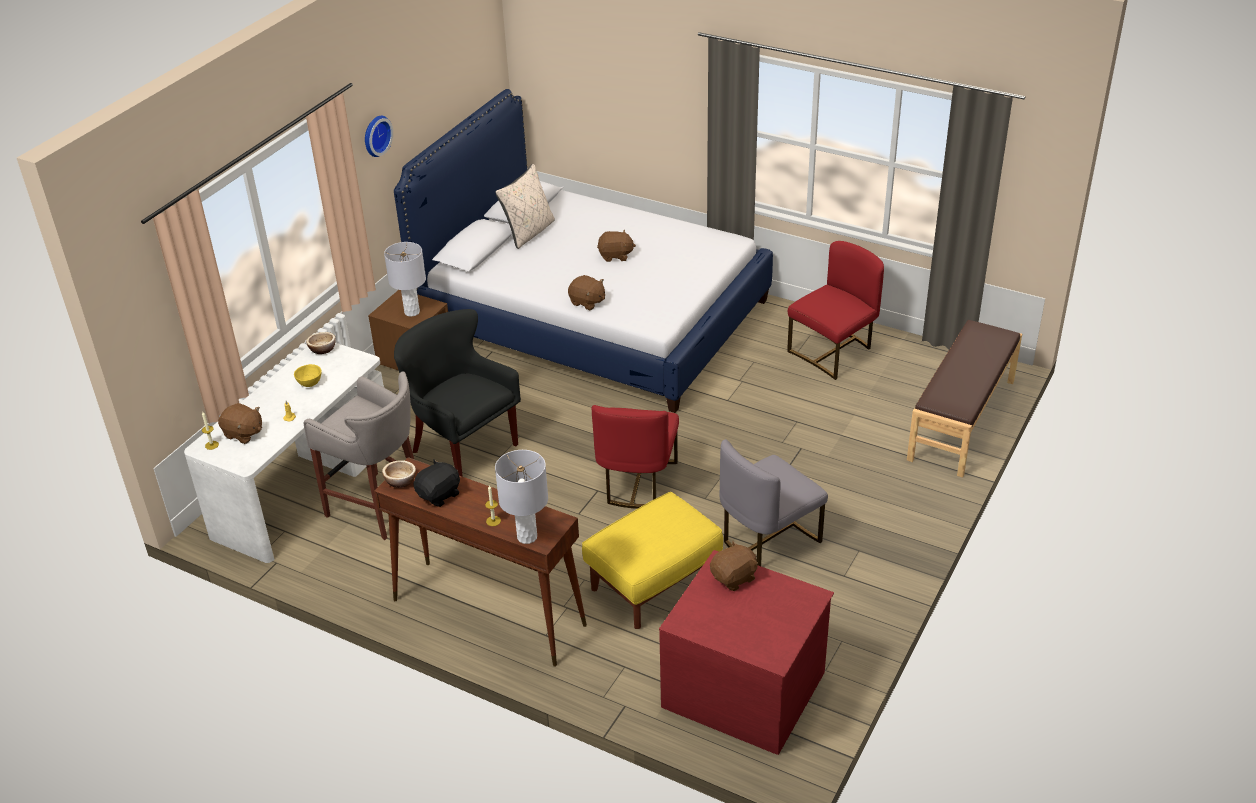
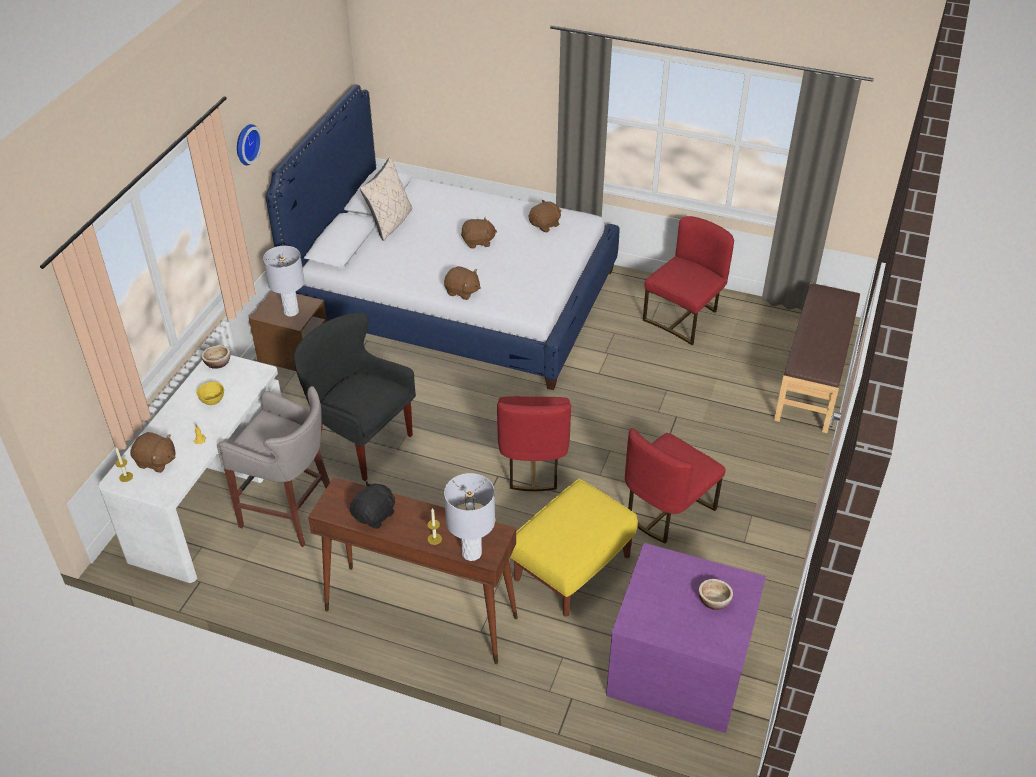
camera: 10 degrees left, 5 degrees up
bowl [382,460,416,488] -> bowl moved to [698,579,733,610]
red dresser [659,550,834,755] -> purple dresser [606,543,766,733]
brown plush toy [710,541,758,591] -> brown plush toy moved to [529,199,562,232]
grey chair [719,439,828,566] -> red chair [625,428,726,544]

